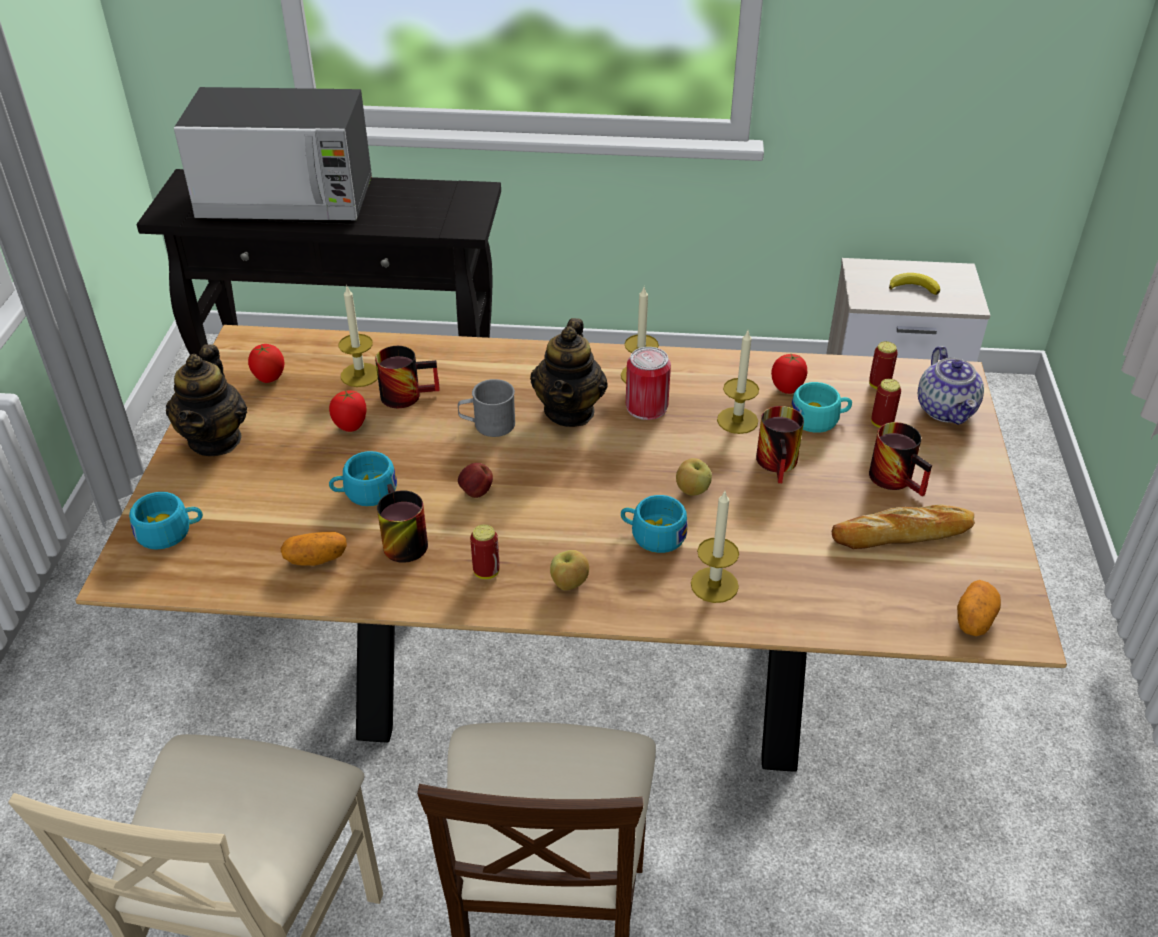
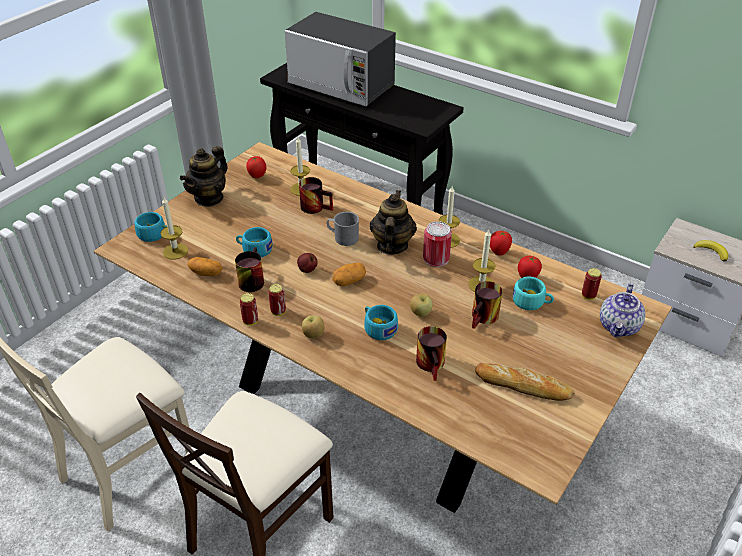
camera: 30 degrees right, 0 degrees up
tomato [329,390,366,432] -> tomato moved to [490,231,512,256]
teapot [530,318,608,427] -> teapot turned 150 degrees clockwise [370,190,417,255]
candle [691,491,739,603] -> candle moved to [160,197,188,260]
mug [869,422,932,496] -> mug moved to [416,326,447,381]
can [871,379,901,428] -> can moved to [240,293,258,326]
potato [957,580,1001,636] -> potato moved to [332,263,366,286]

